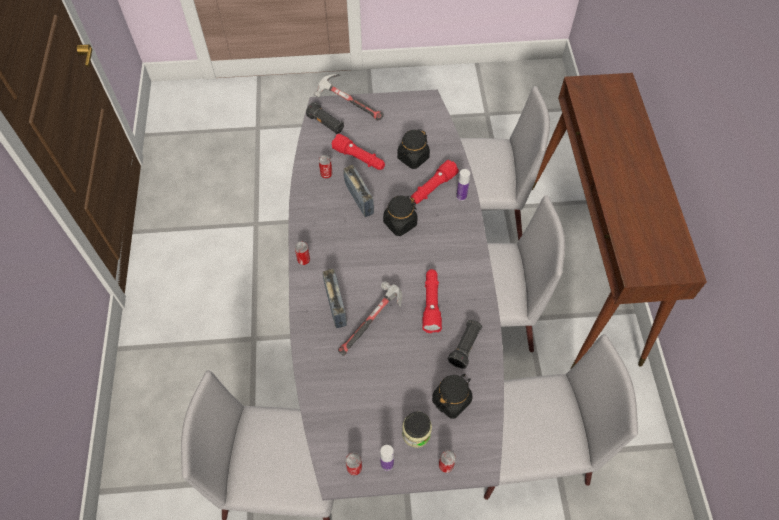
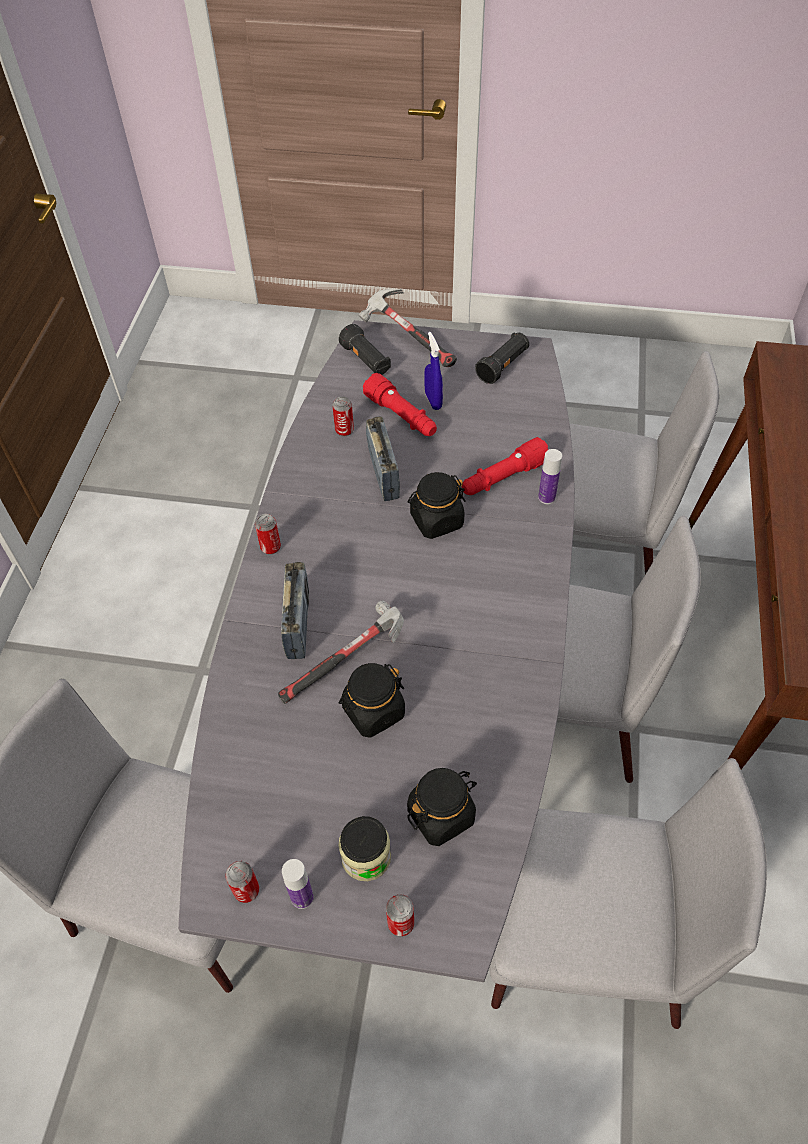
camera: 15 degrees right, 5 degrees down
black jar [397,129,430,169] -> black jar moved to [339,663,405,738]
red flashlight [422,269,442,333] -> none
black flashlight [448,320,482,369] -> black flashlight moved to [475,332,529,384]
none -> blue spray bottle [425,332,443,410]

